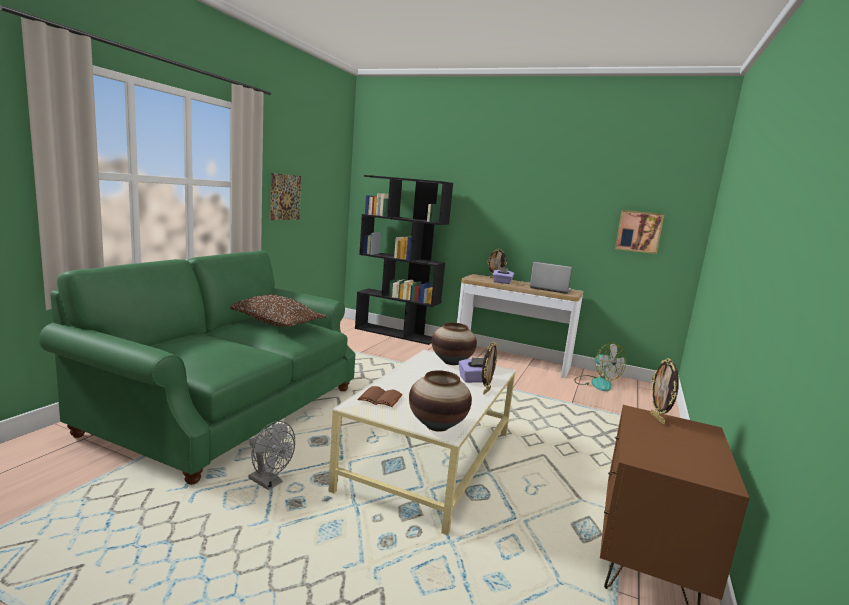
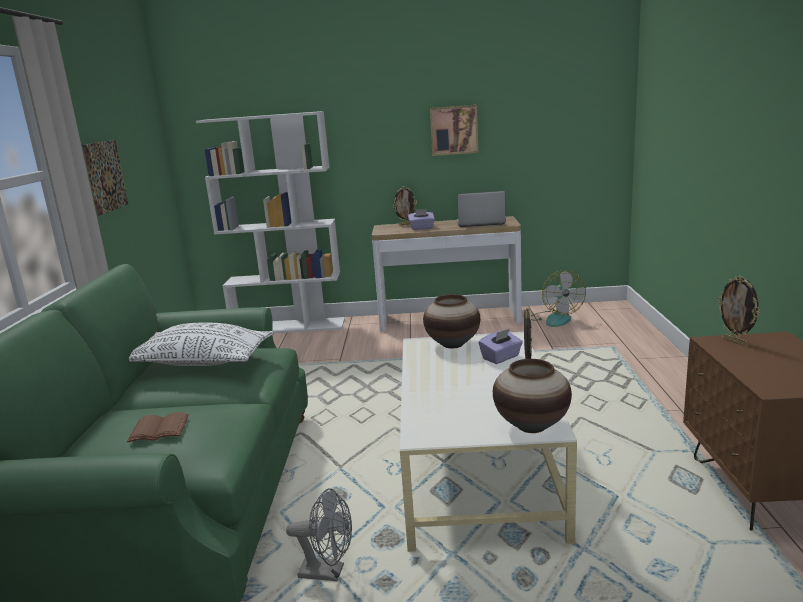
camera: 20 degrees left, 5 degrees up
brown pillow [230,295,327,326] -> white pillow [129,322,274,366]
black bookcase [355,175,453,345] -> white bookcase [196,111,345,333]
brown book [357,386,403,407] -> brown book moved to [127,412,189,442]
fan [574,342,626,391] -> fan turned 45 degrees clockwise [531,270,586,327]
picture [615,210,664,254] -> picture moved to [430,105,478,156]

